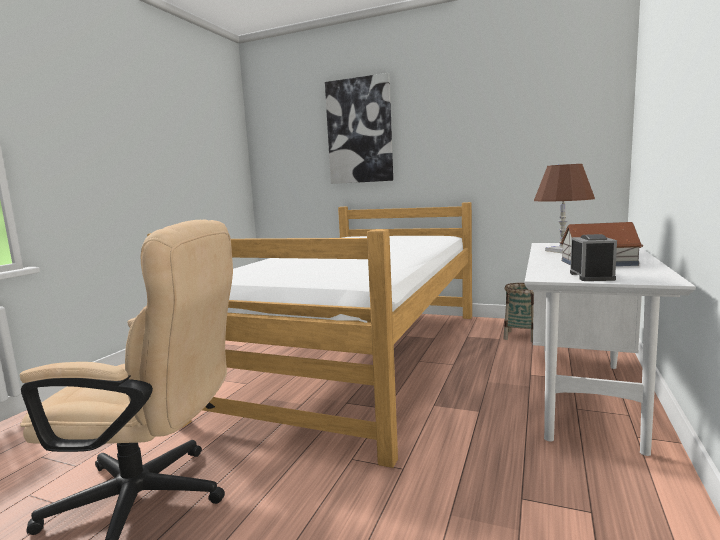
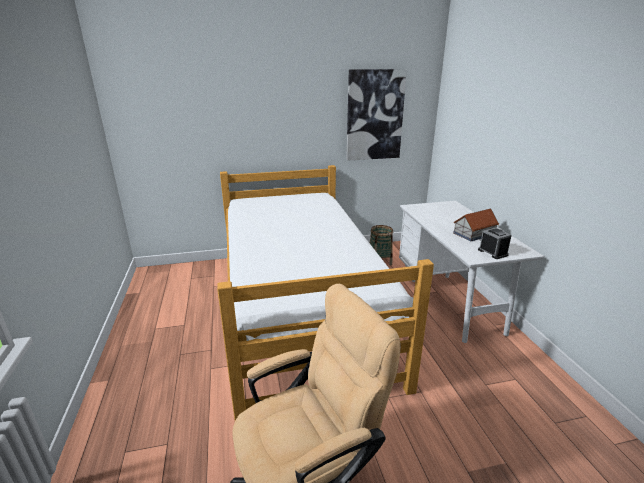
camera: 35 degrees left, 15 degrees up
picture [325,73,393,184] -> picture moved to [346,69,407,161]
brown table lamp [534,164,595,253] -> none

